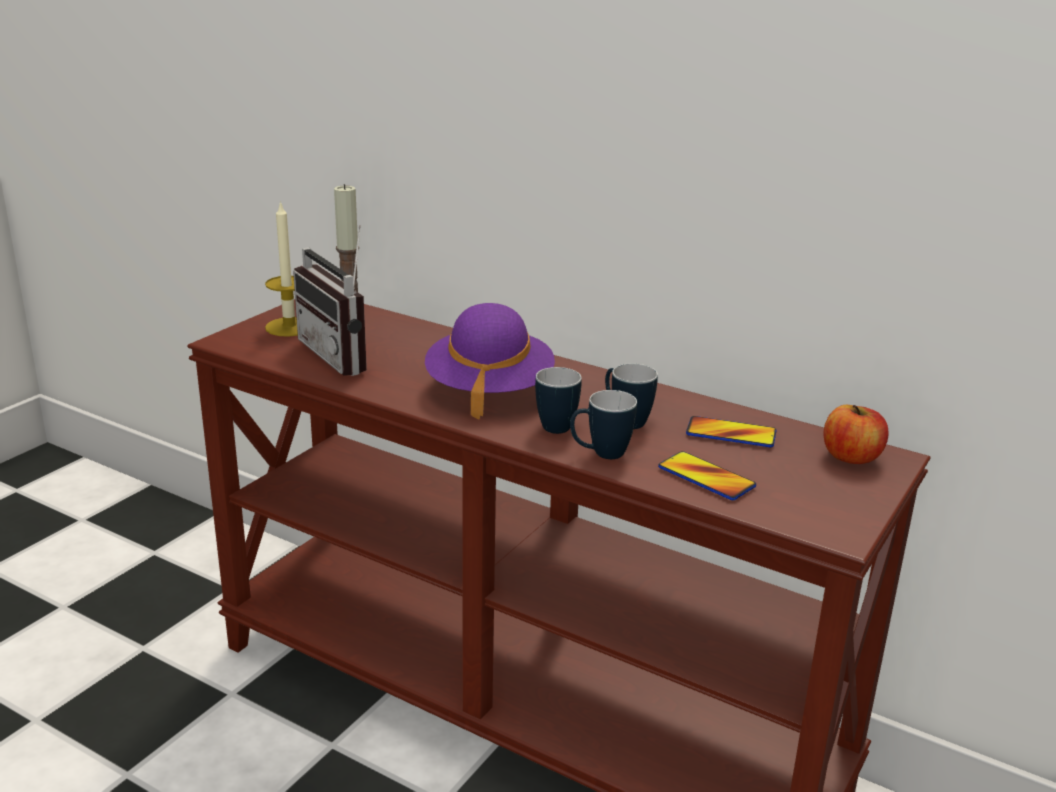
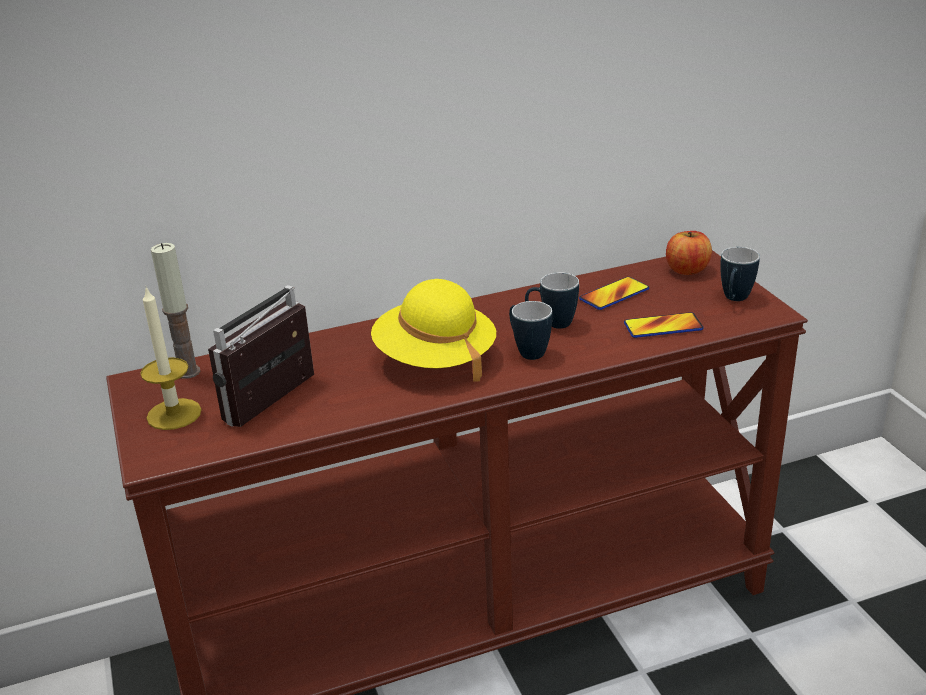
camera: 50 degrees left, 5 degrees up
radio [293,225,367,376] -> radio turned 120 degrees clockwise [208,285,314,427]
purple hat [425,303,555,419] -> yellow hat [371,279,496,382]
mug [570,390,637,459] -> mug moved to [720,247,760,301]

